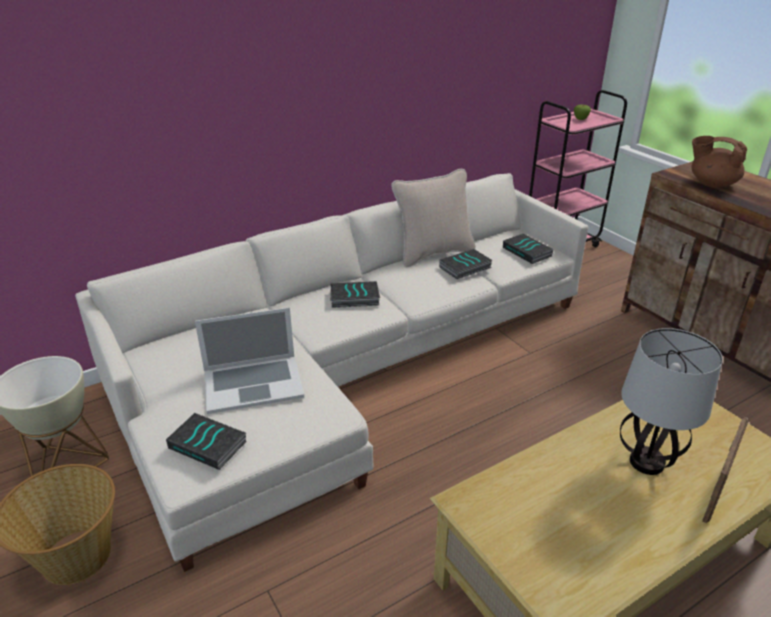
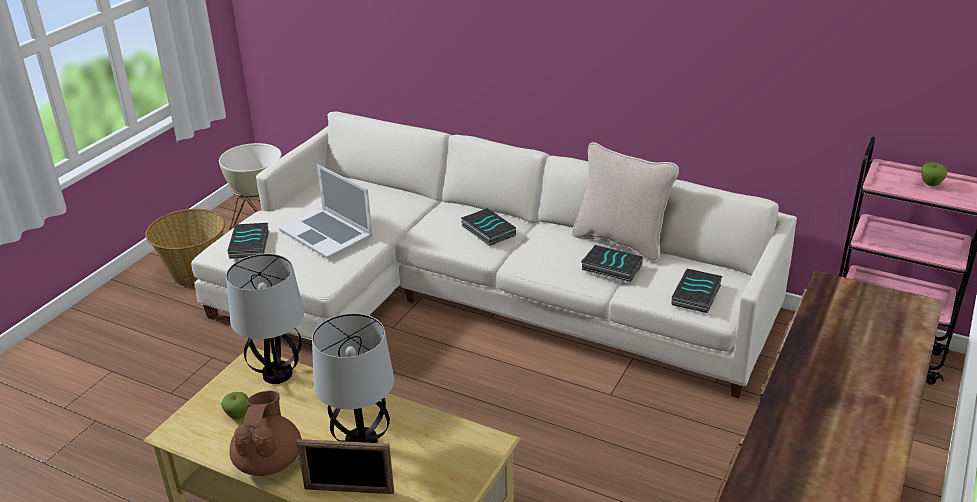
camera: 60 degrees right, 0 degrees up
brown teapot [691,136,747,188] -> brown teapot moved to [229,390,301,476]
none -> apple [221,392,249,419]
none -> table lamp [226,254,304,384]

